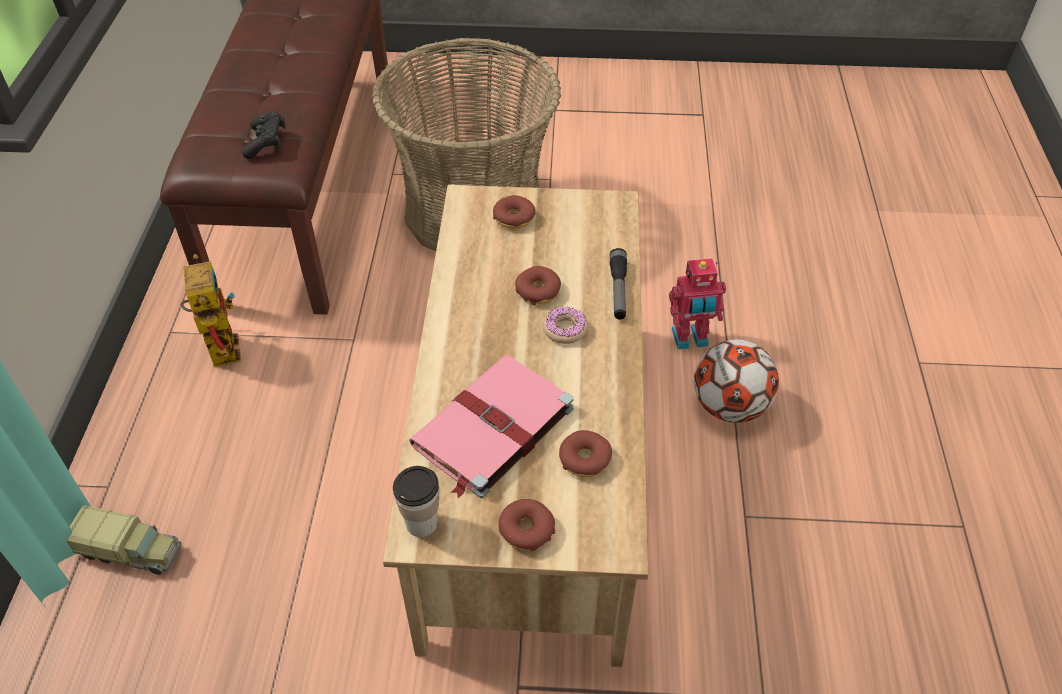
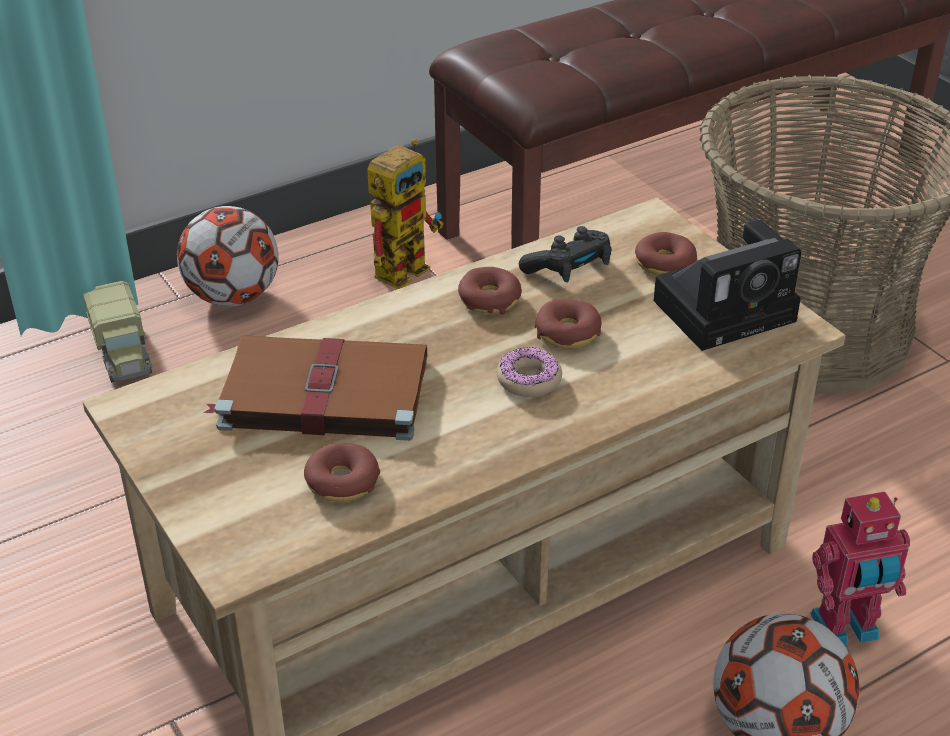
camera: 55 degrees right, 10 degrees down
black game controller [242,111,286,159] -> black game controller moved to [519,226,612,283]
cup [393,466,439,537] -> none
pink book [409,355,574,498] -> brown book [203,335,427,441]
donut [498,499,555,551] -> donut moved to [458,267,522,314]
flashlight [610,248,627,320] -> none
toy robot [669,258,726,349] -> toy robot turned 60 degrees counterclockwise [810,492,910,646]
none -> football [177,206,279,306]
none -> camera [653,220,802,351]

